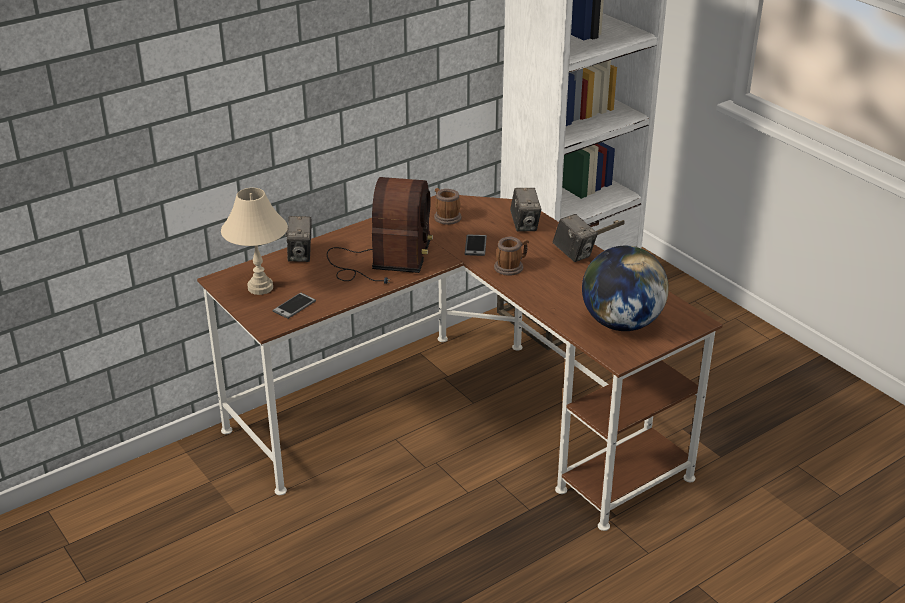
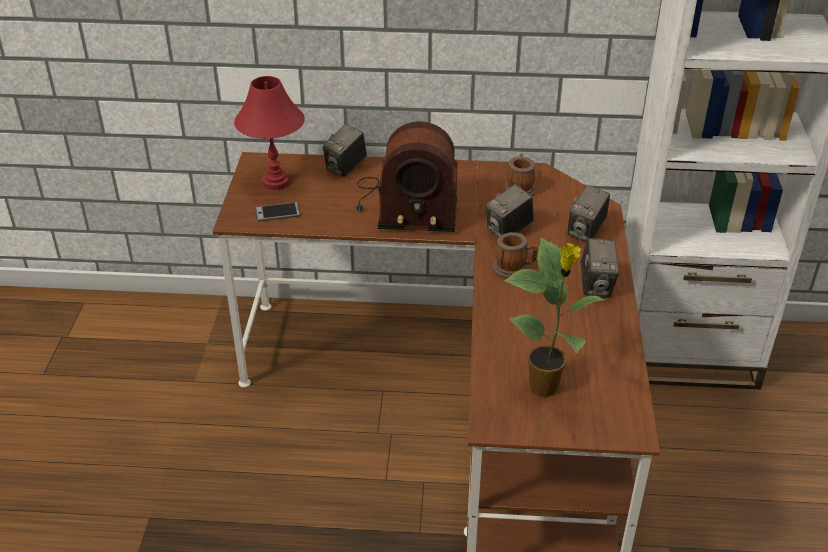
camera: 40 degrees right, 5 degrees up
beige table lamp [221,188,288,295] -> red table lamp [234,76,305,190]
radio [327,177,433,284] -> radio turned 45 degrees clockwise [356,122,457,232]
phone [465,234,487,256] -> camera [486,184,534,237]
globe [582,246,669,331] -> potted plant [504,238,606,397]

